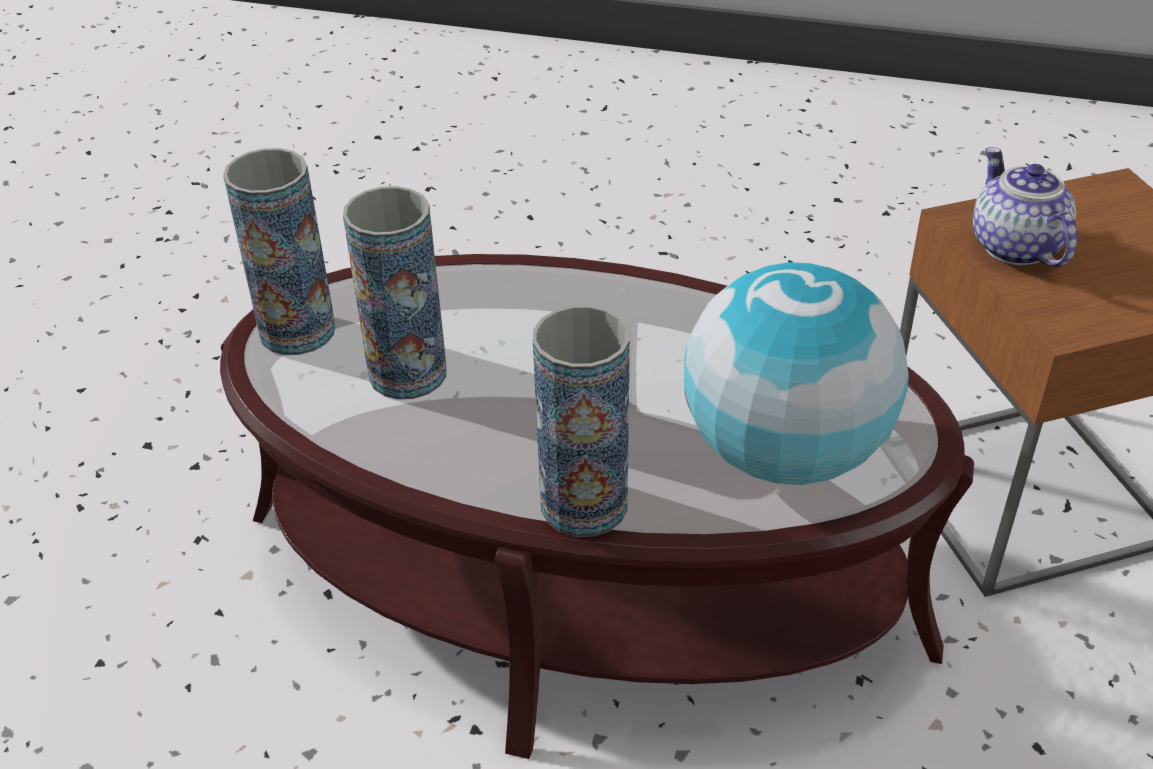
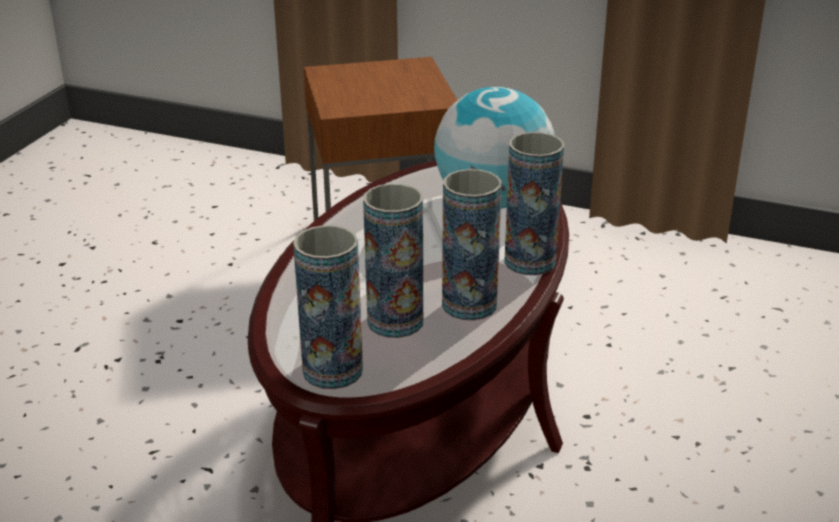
camera: 85 degrees left, 10 degrees down
teapot [973,147,1077,267] -> none
none -> vase [442,169,502,321]

